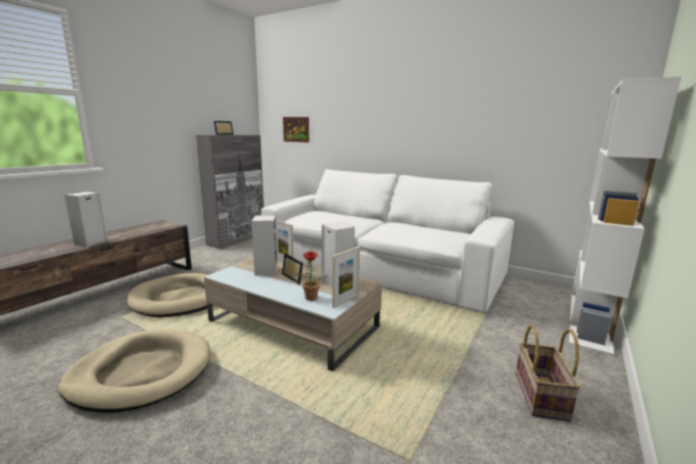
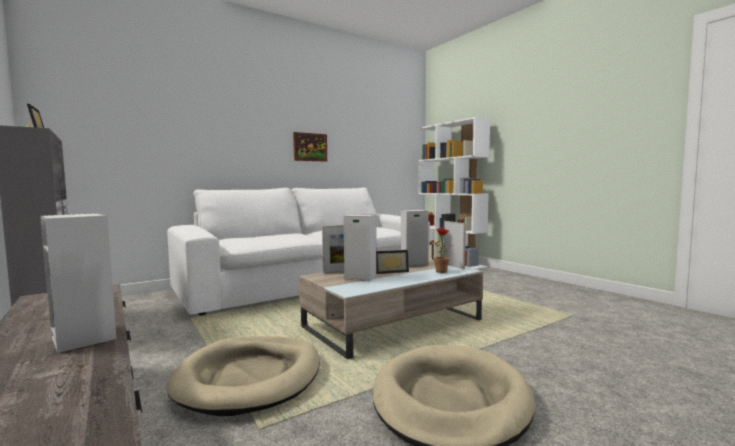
camera: 65 degrees left, 10 degrees down
picture [283,117,309,142] -> picture moved to [293,132,327,162]
basket [516,325,581,422] -> none

